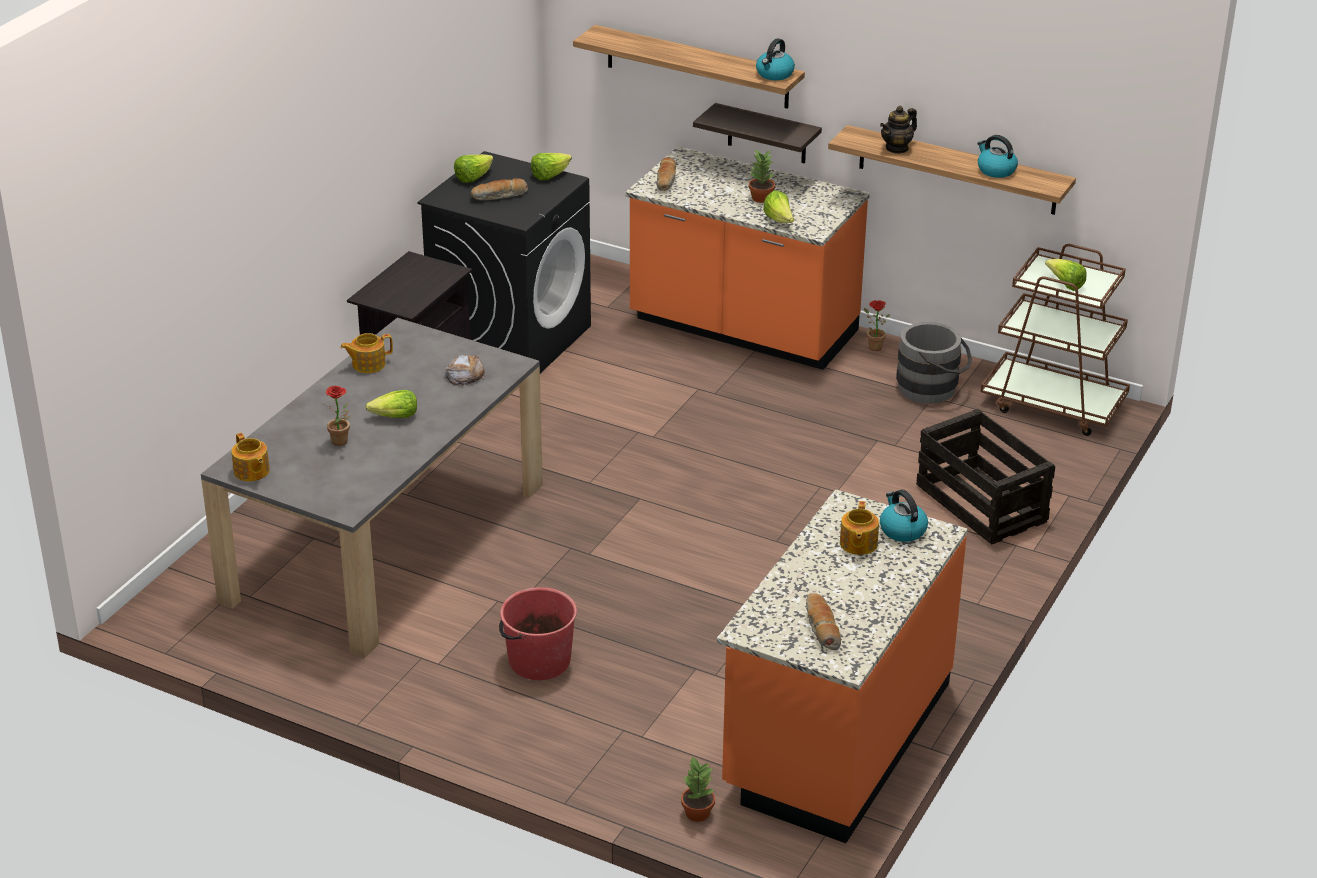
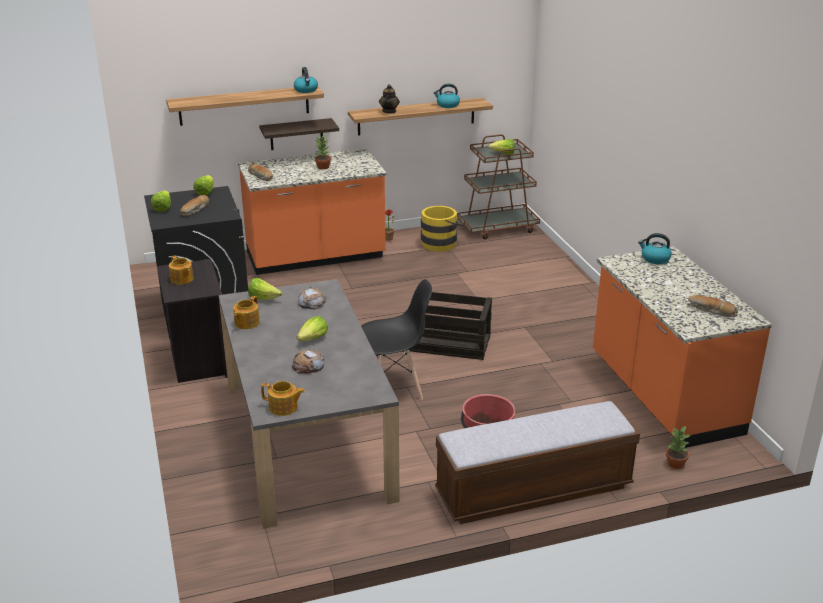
camera: 45 degrees left, 5 degrees down
potted plant [322,386,350,446] -> bread [292,349,324,374]
lettuce [763,191,794,223] -> lettuce moved to [248,278,283,300]
teapot [840,501,879,555] -> teapot moved to [169,255,193,285]
grey bucket [896,322,972,404] -> yellow bucket [421,206,464,252]
crate [916,409,1055,545] -> crate moved to [408,292,492,360]
none -> black chair [361,279,432,400]
none -> bench [435,401,640,524]

